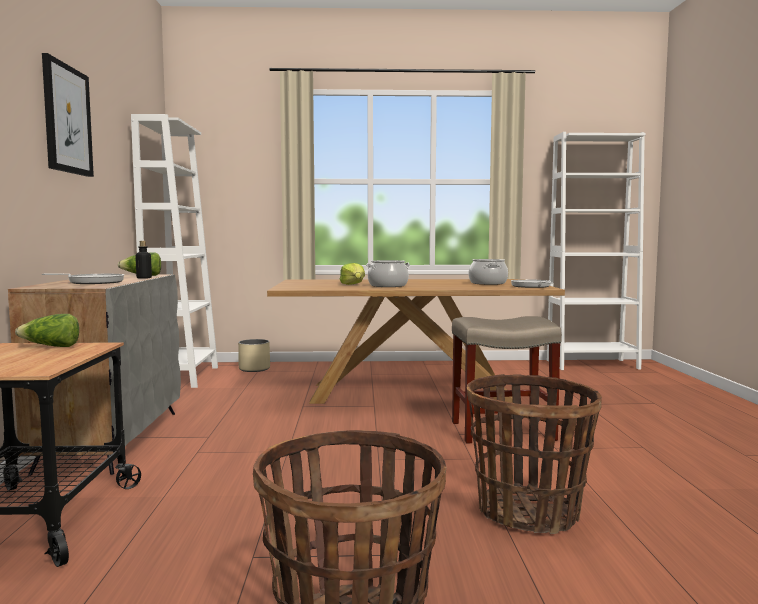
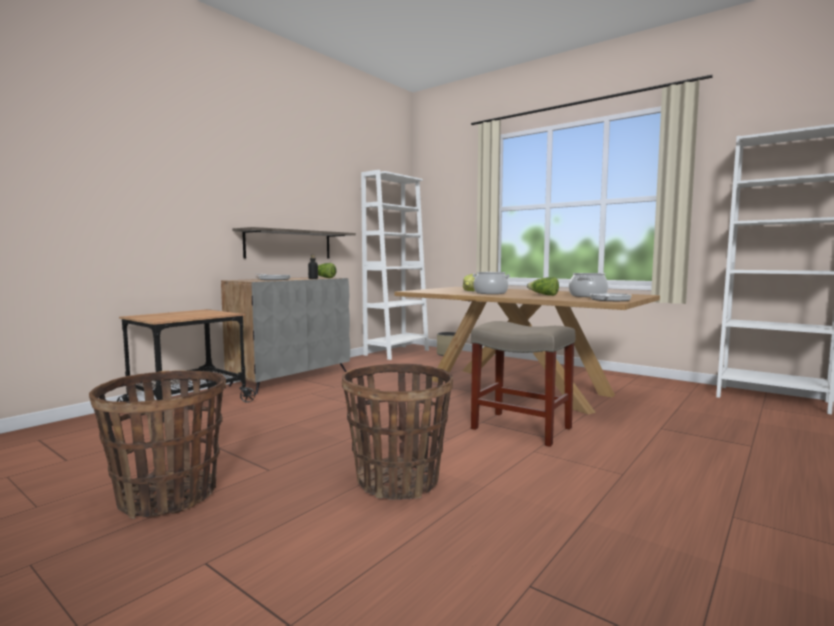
camera: 40 degrees right, 0 degrees up
lettuce [15,314,79,347] -> lettuce moved to [527,277,559,296]
picture [42,53,94,177] -> none
none -> shelf [232,227,356,259]

